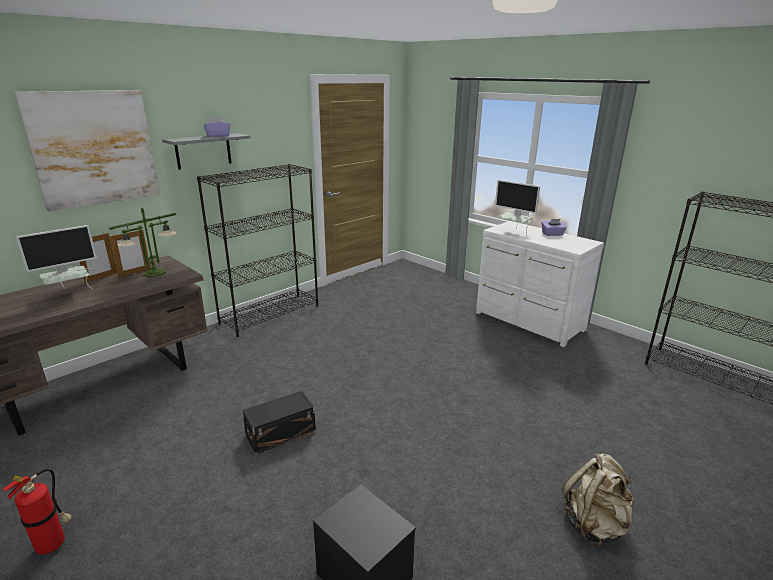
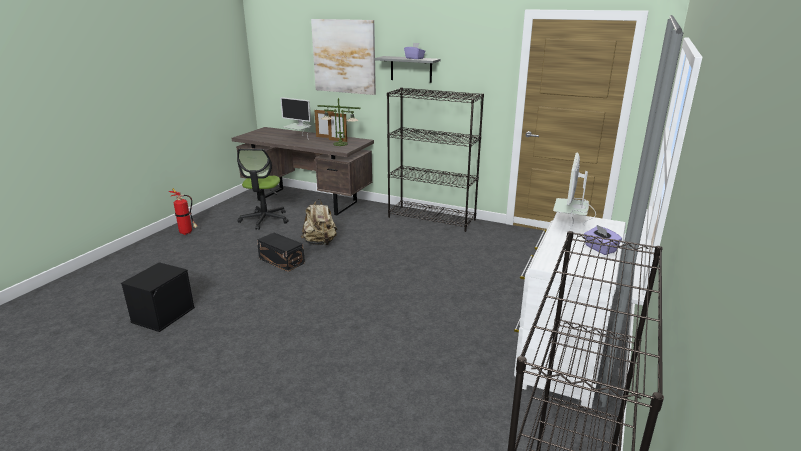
camera: 70 degrees right, 0 degrees up
beige backpack [562,453,634,546] -> beige backpack moved to [301,199,337,246]
none -> office chair [237,149,289,230]

